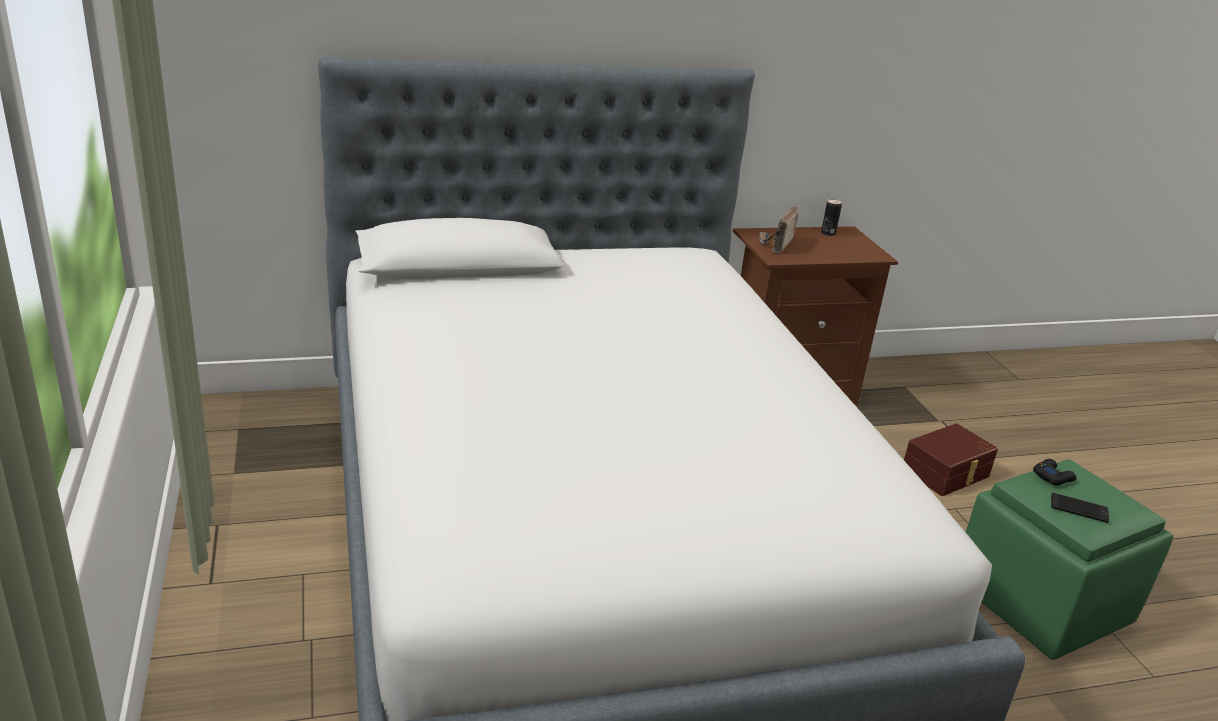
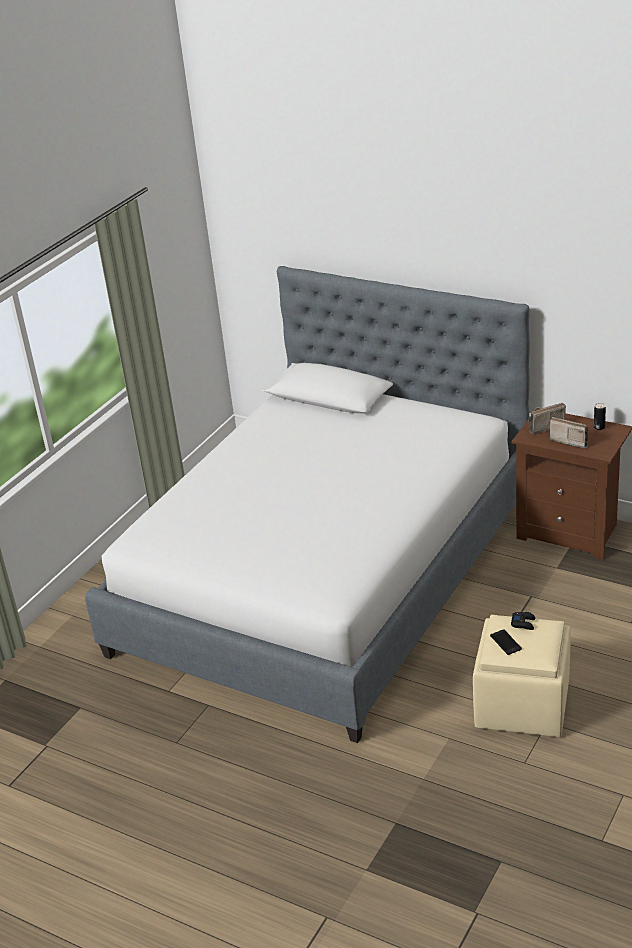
camera: 50 degrees right, 5 degrees up
brown storage box [904,423,998,496] -> none
green ottoman [966,459,1173,660] -> beige ottoman [473,615,571,737]
none -> radio [550,417,588,448]

